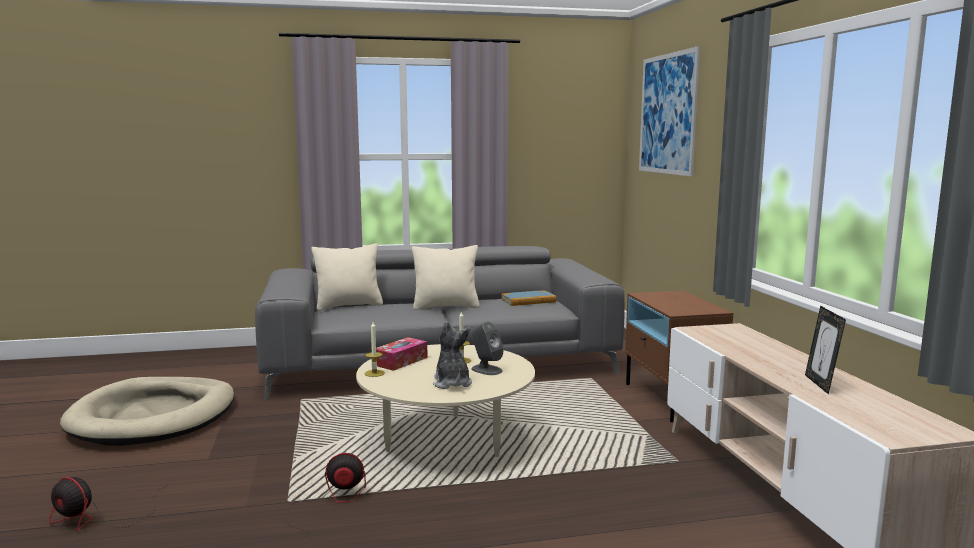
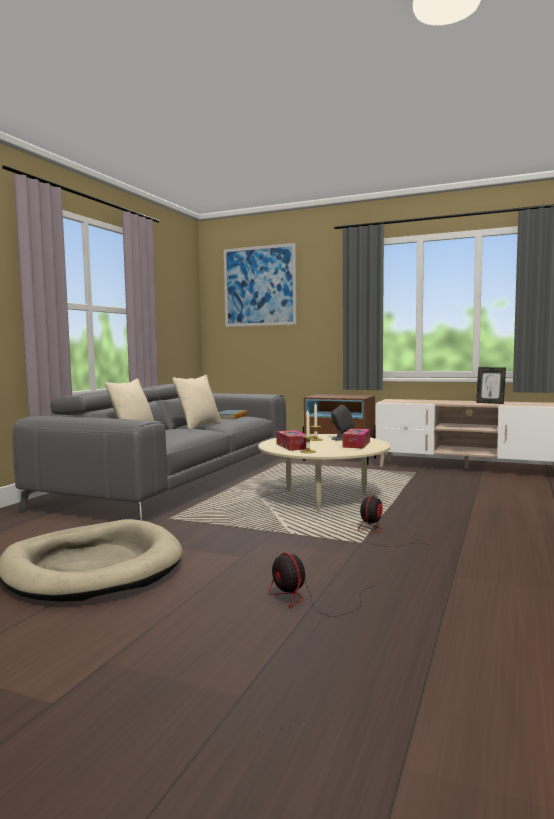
camera: 55 degrees left, 5 degrees down
fan [49,477,166,532] -> fan turned 90 degrees clockwise [268,553,373,617]
plush toy [433,321,472,389] -> tissue box [342,429,370,448]

